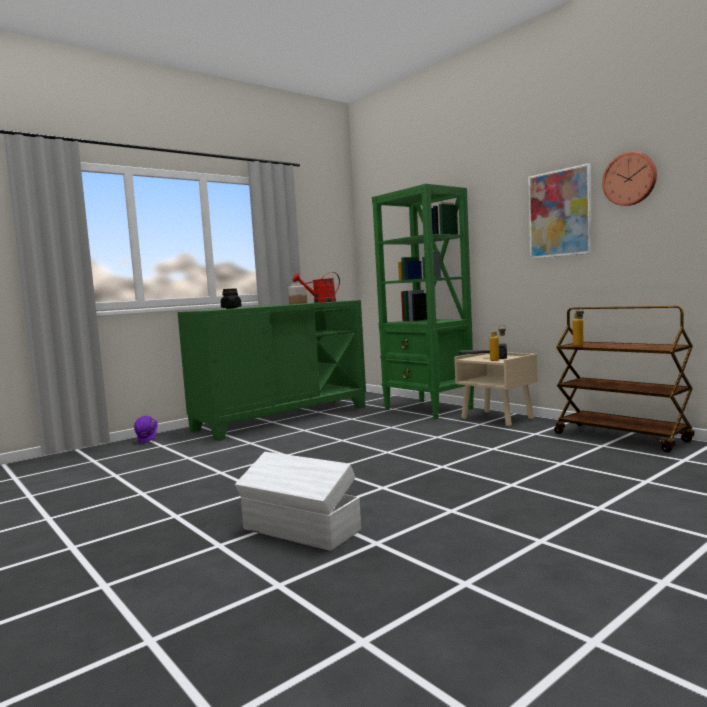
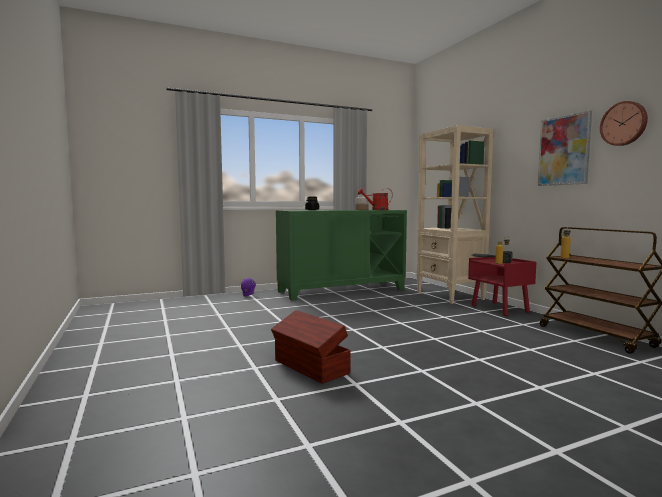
camera: 15 degrees right, 0 degrees up
white storage box [235,452,361,551] -> brown storage box [271,310,351,384]
green bookcase [372,184,474,419] -> beige bookcase [416,125,493,304]
beige nightstand [454,352,538,426] -> red nightstand [468,257,537,316]

